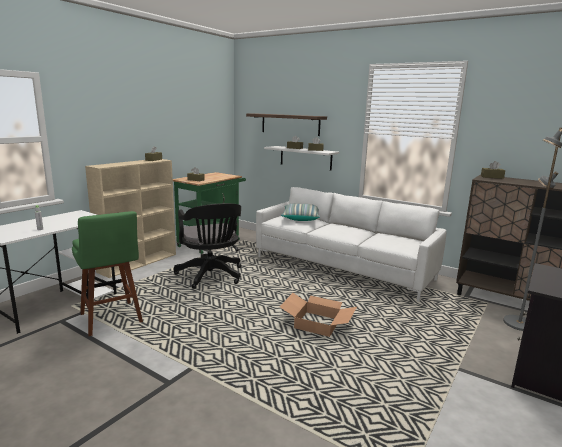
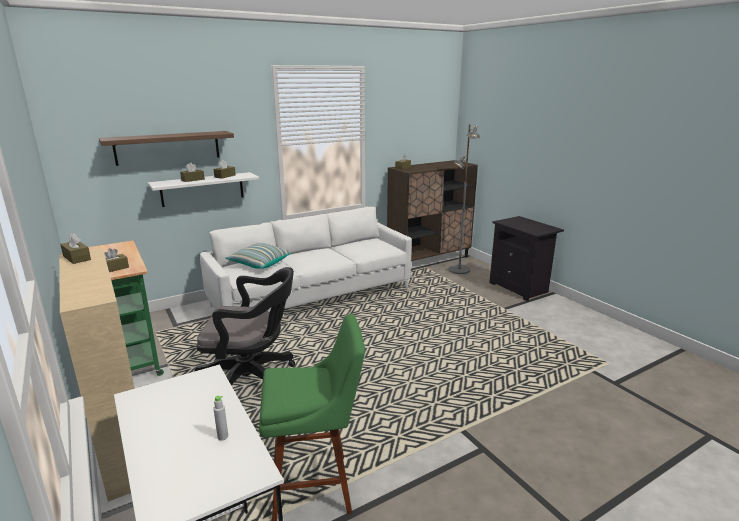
camera: 65 degrees left, 5 degrees up
cardboard box [279,293,357,337] -> none

